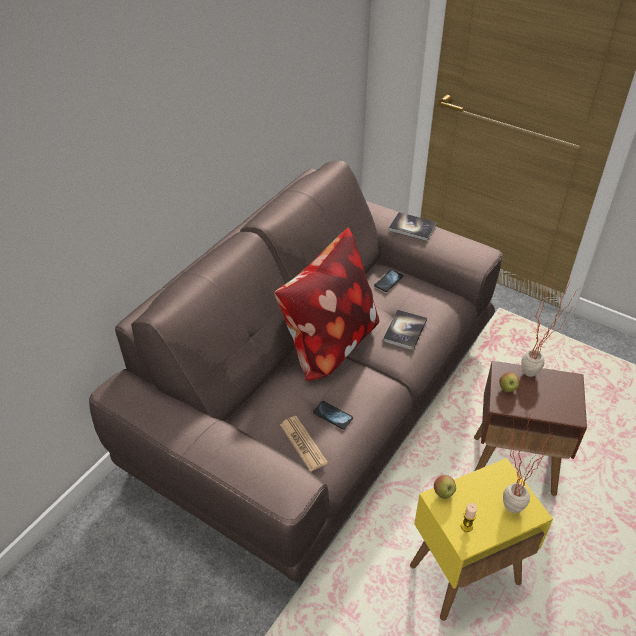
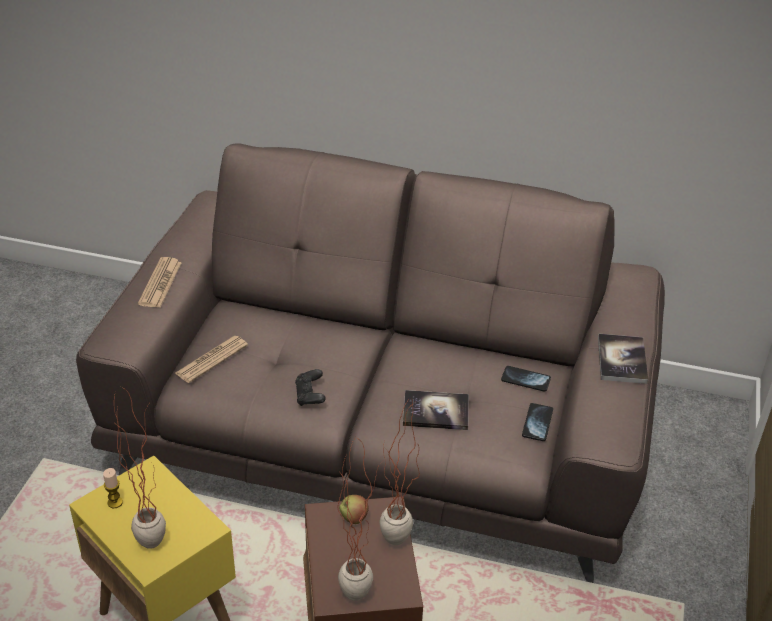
camera: 70 degrees right, 5 degrees down
pillow [274,228,379,381] -> none
phone [313,401,353,429] -> phone moved to [522,403,553,441]
apple [434,475,456,499] -> none
none -> newspaper [138,257,182,307]
none -> black game controller [295,369,326,406]
none -> potted plant [337,436,384,601]

